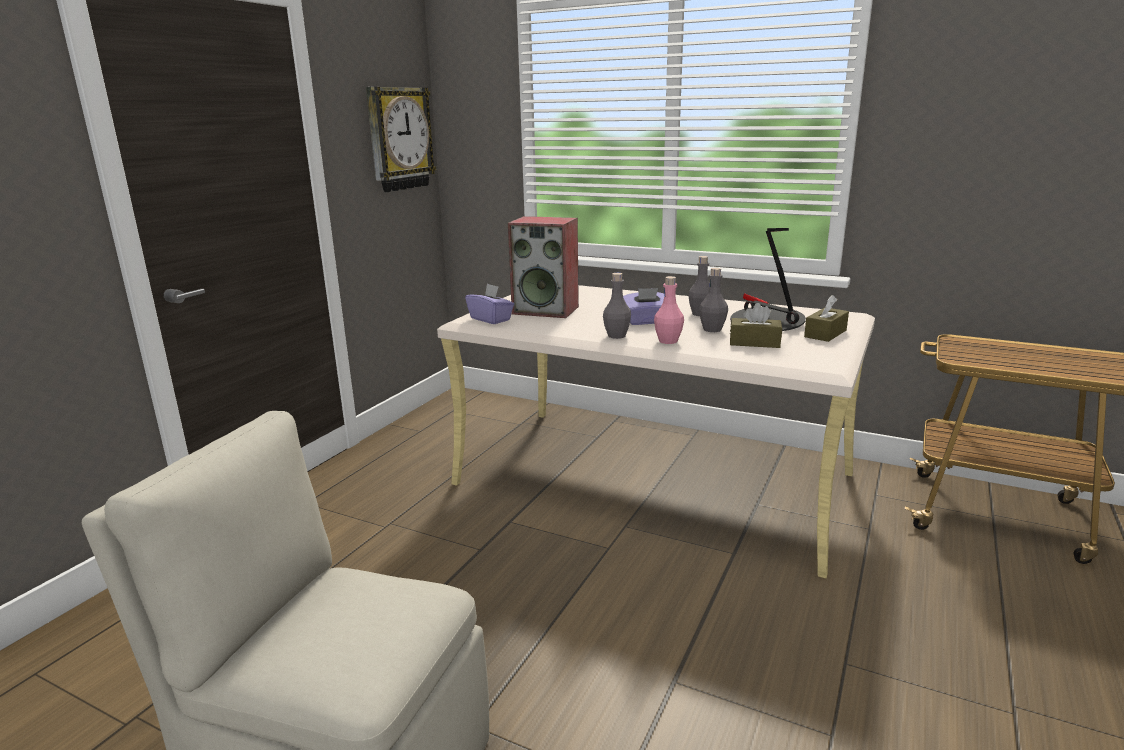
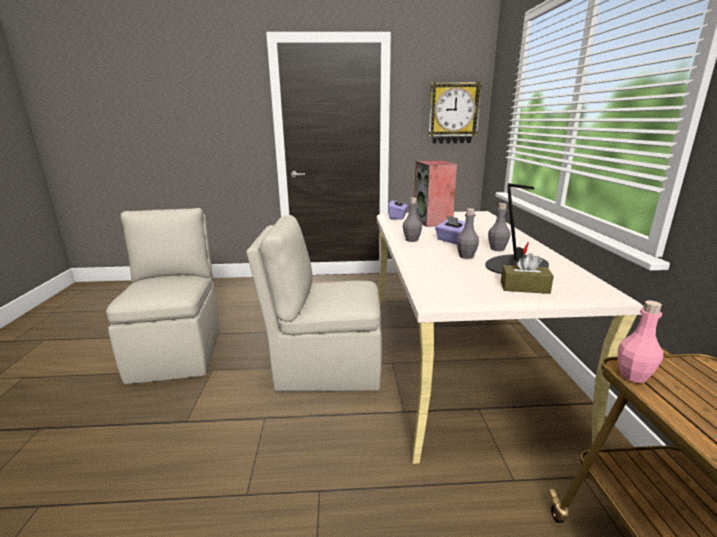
camera: 60 degrees right, 0 degrees up
pink bottle [654,276,684,344] -> pink bottle moved to [618,300,664,383]
brown tissue box [730,303,782,348] -> none
none -> beige chair [246,215,382,391]

